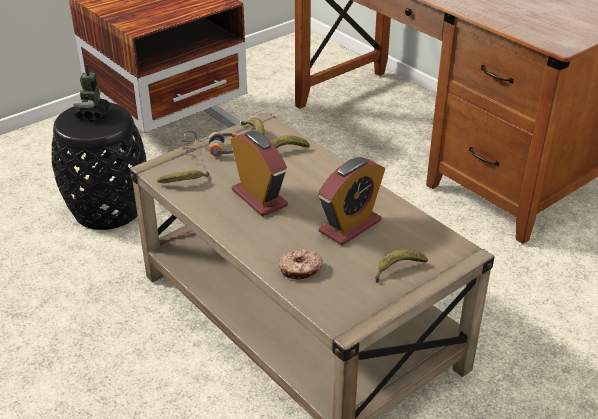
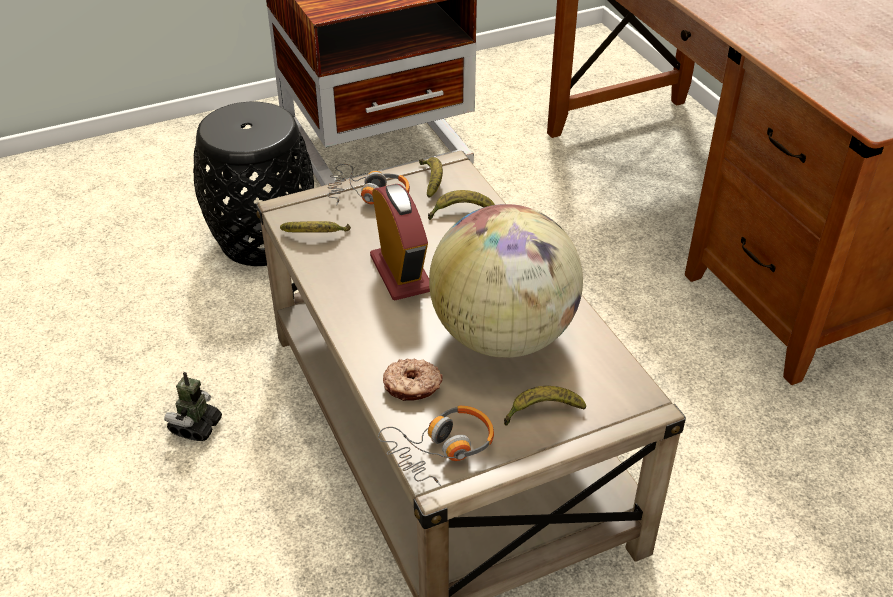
camera: 15 degrees right, 5 degrees up
toy robot [73,64,110,120] -> toy robot moved to [164,372,222,441]
alarm clock [318,157,385,246] -> globe [429,204,583,358]
none -> headphones [378,406,494,486]

